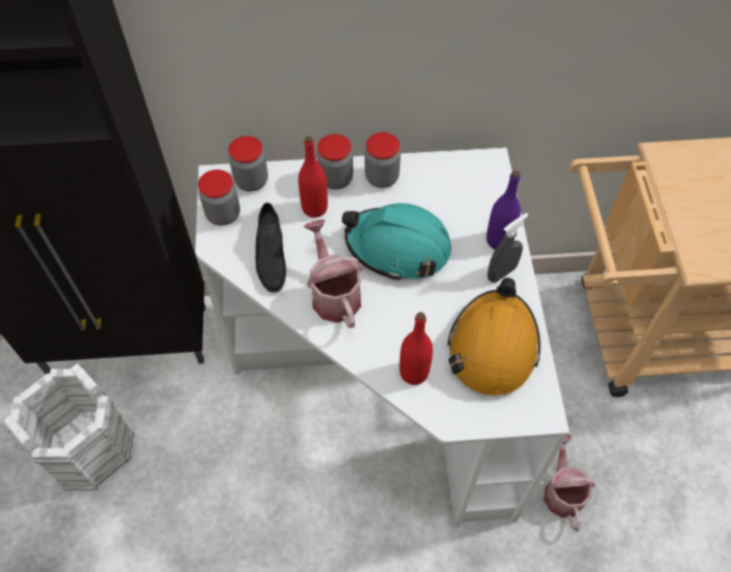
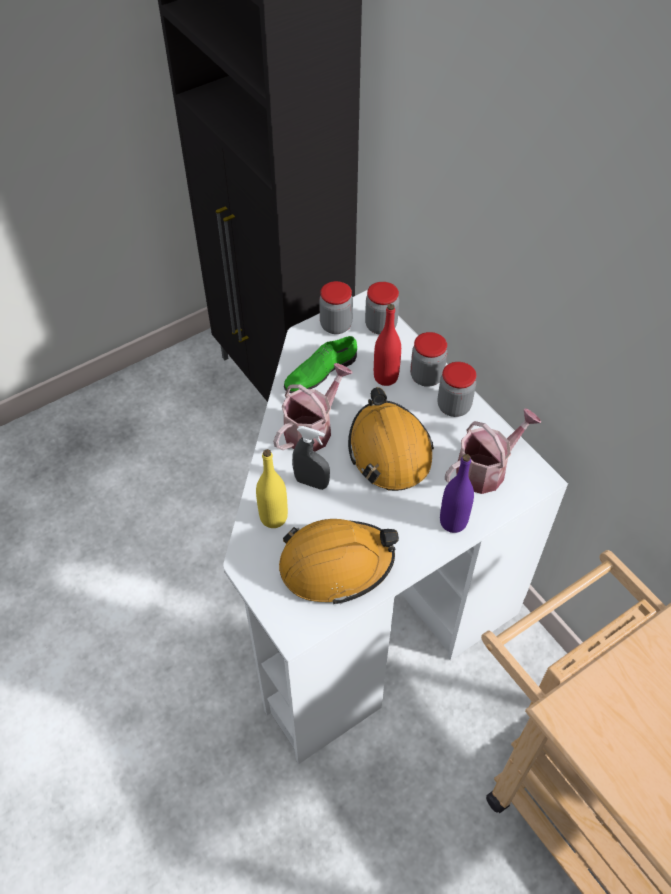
camera: 60 degrees right, 5 degrees down
white bucket [3,363,135,491] -> none
black shoe [255,202,286,293] -> green shoe [284,336,357,393]
turquoise hard hat [342,203,451,281] -> orange hard hat [348,387,434,491]
red bottle [400,312,433,385] -> yellow bottle [256,449,288,528]
grey spray bottle [487,213,528,283] -> grey spray bottle moved to [292,426,330,490]
watering can [544,434,595,531] -> watering can moved to [445,408,541,494]

